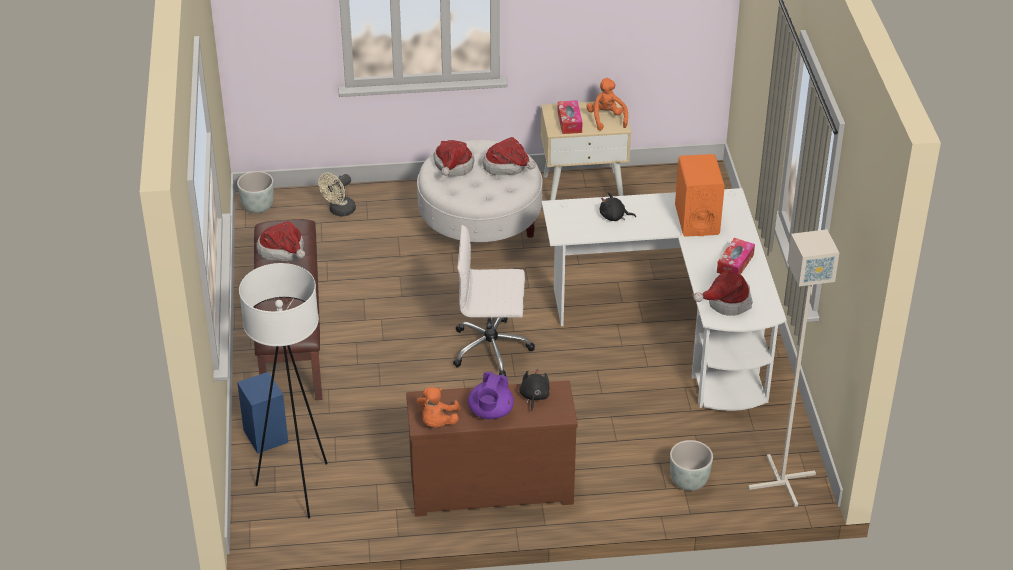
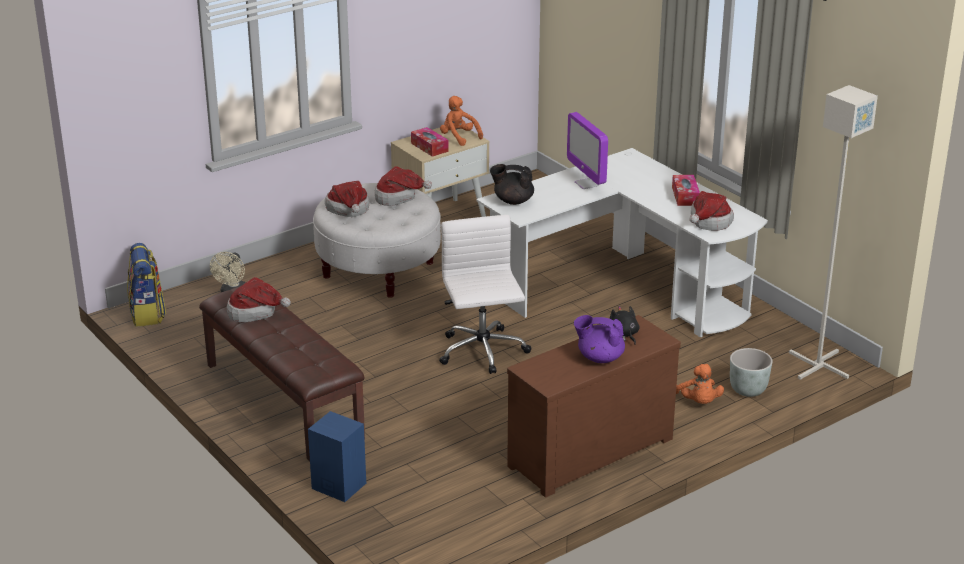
camera: 30 degrees left, 10 degrees down
grey planter [237,171,274,213] -> backpack [127,243,166,327]
white floor lamp [239,263,328,518] -> none
orange plush toy [416,387,460,427] -> orange plush toy moved to [676,364,724,404]
white office chair [453,225,535,377] -> white office chair turned 105 degrees clockwise [439,215,531,374]
purple teapot [468,372,514,419] -> purple teapot turned 120 degrees clockwise [574,315,625,363]
black plush toy [600,192,636,221] -> none
orange speaker [675,154,725,237] -> none
none -> black teapot [490,164,534,205]
none -> monitor [567,112,608,189]

